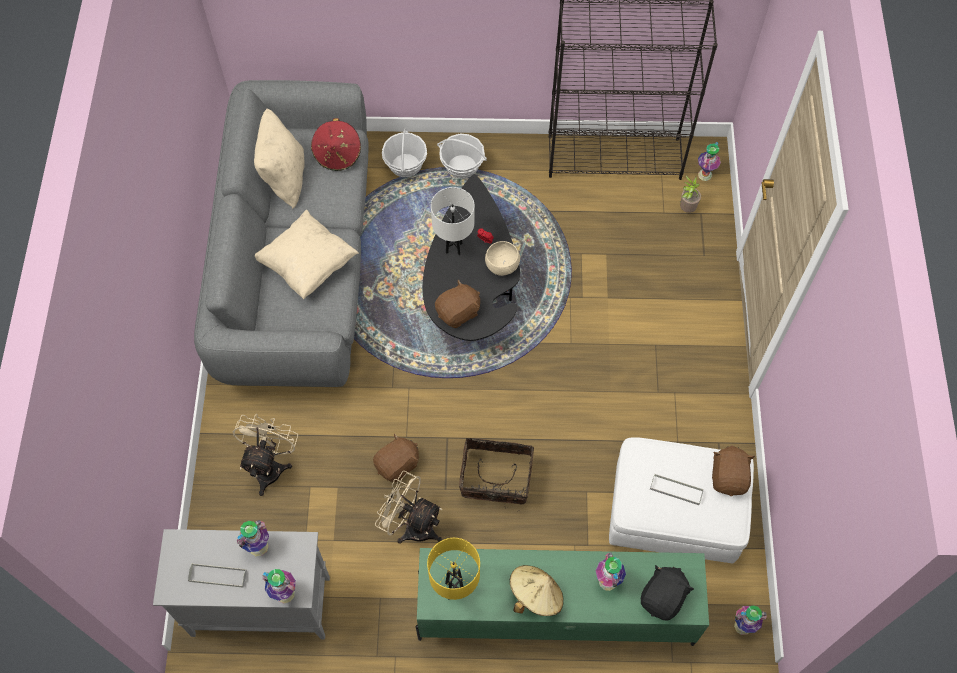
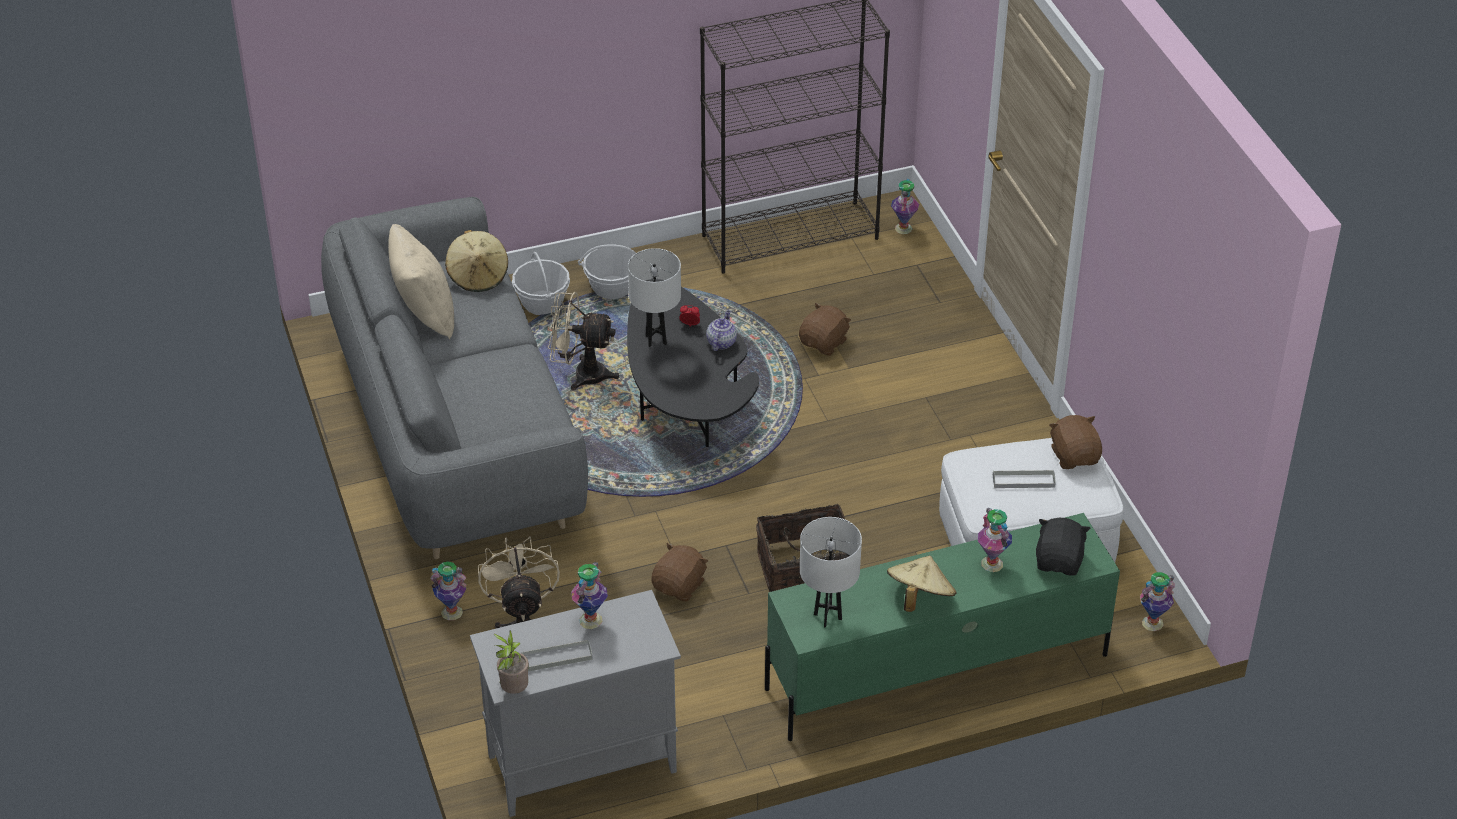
camera: 20 degrees left, 20 degrees down
beige pillow [255,210,359,299] -> none
vase [263,569,296,603] -> vase moved to [430,561,467,620]
red hat [311,118,361,171] -> beige hat [445,230,508,292]
beige fan [375,471,442,544] -> beige fan moved to [548,292,619,391]
yellow table lamp [427,538,480,600] -> white table lamp [800,517,862,628]
brown plush toy [435,280,480,328] -> brown plush toy moved to [799,303,851,356]
beige bowl [485,241,520,276] -> teapot [706,311,737,351]
potted plant [680,176,701,213] -> potted plant moved to [494,630,529,694]

